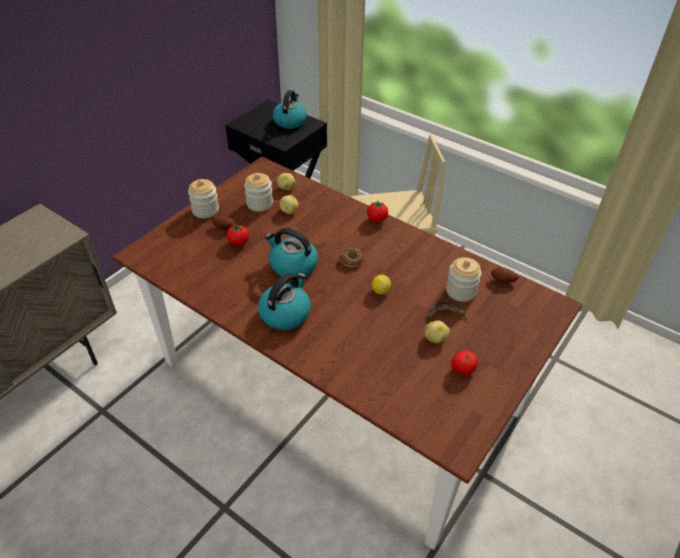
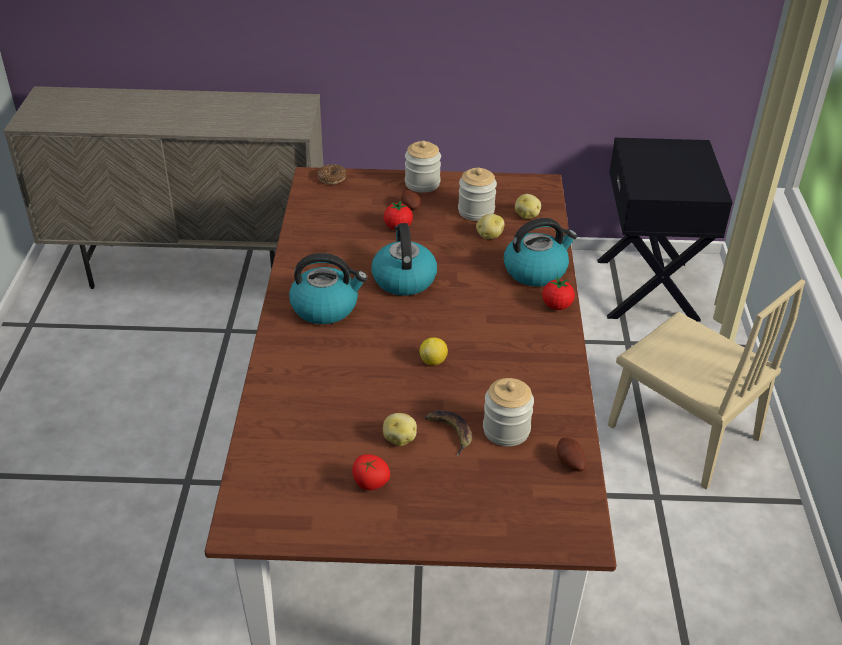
camera: 55 degrees right, 5 degrees down
kettle [273,90,307,129] -> kettle moved to [504,218,577,287]
donut [340,247,364,267] -> donut moved to [317,164,347,185]

